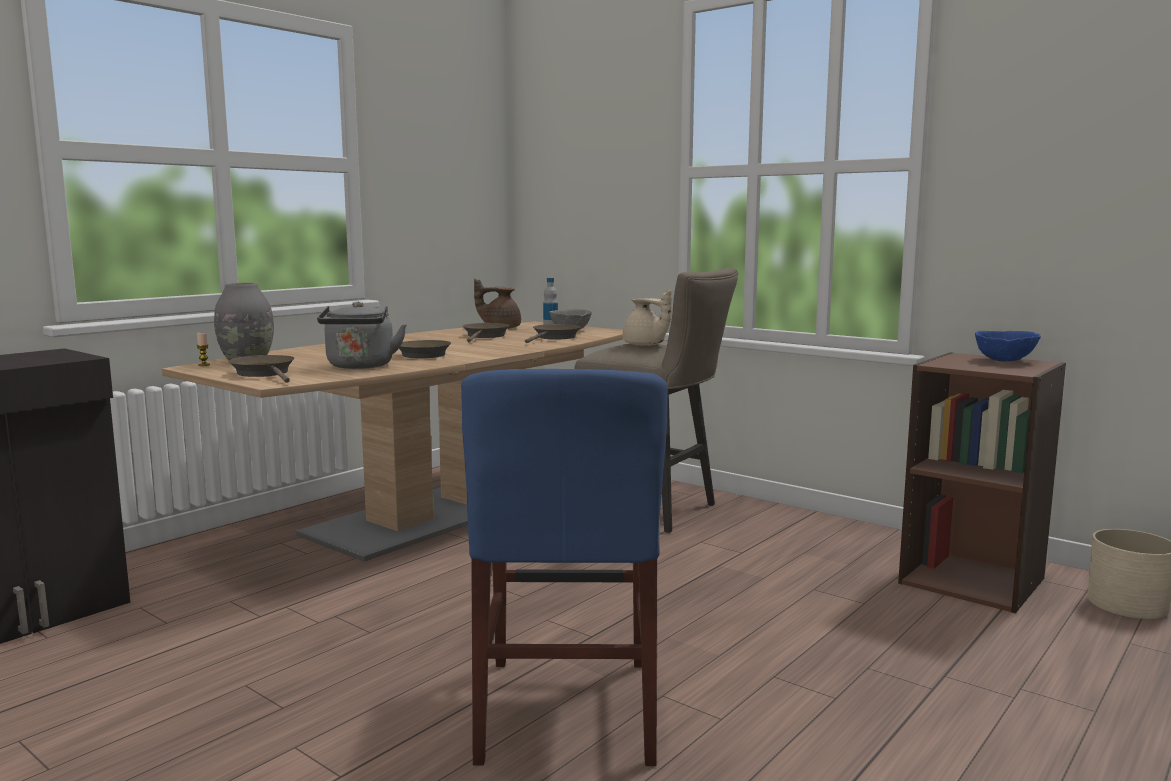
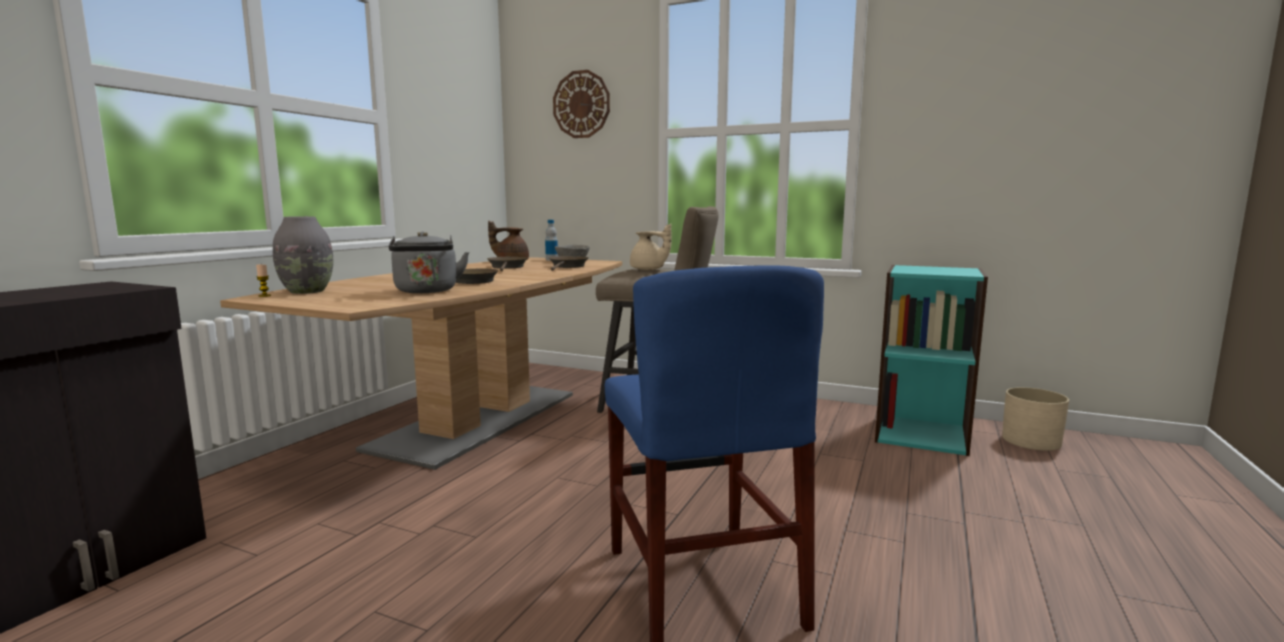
camera: 15 degrees left, 0 degrees up
brown frying pan [228,355,295,383] -> none
brown bookcase [898,352,1066,613] -> turquoise bookcase [875,265,988,456]
blue bowl [975,331,1041,361] -> none
none -> wall clock [553,70,610,138]

